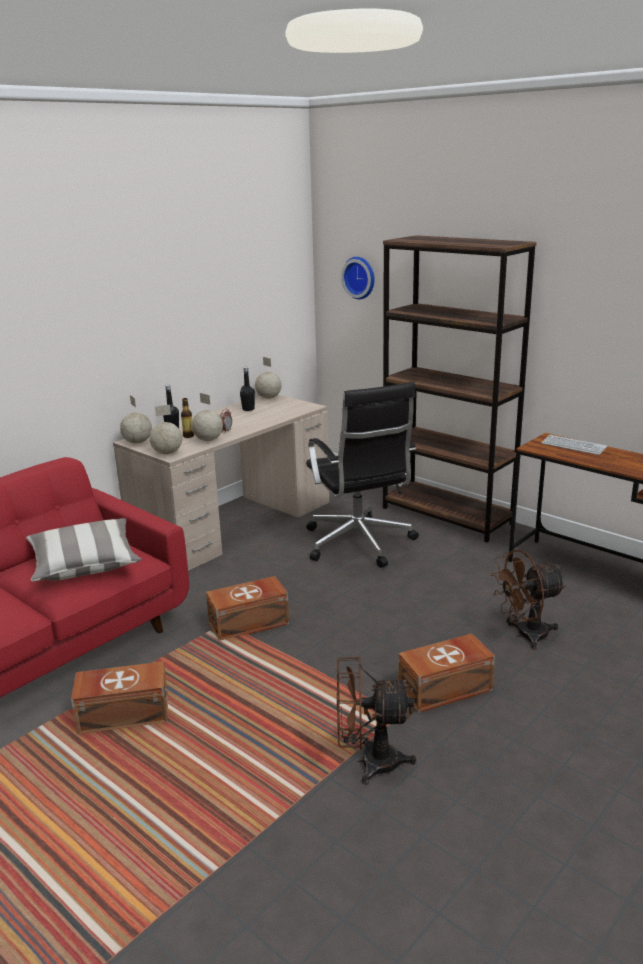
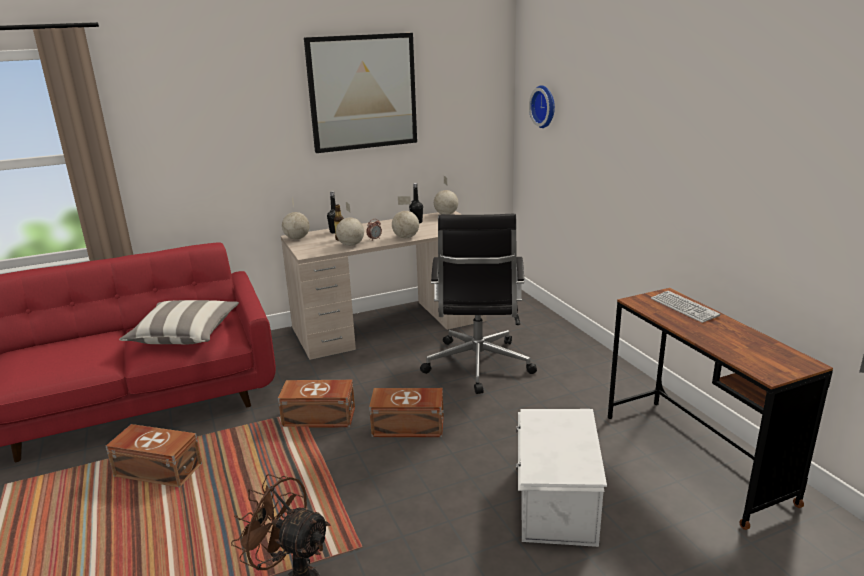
camera: 25 degrees right, 0 degrees up
globe [149,405,182,455] -> globe moved to [392,196,419,238]
brown bookcase [383,235,536,542] -> none
brown storage box [398,634,495,713] -> brown storage box moved to [369,388,444,437]
brown fan [491,550,566,650] -> white storage box [516,409,607,547]
none -> picture [304,33,417,153]

